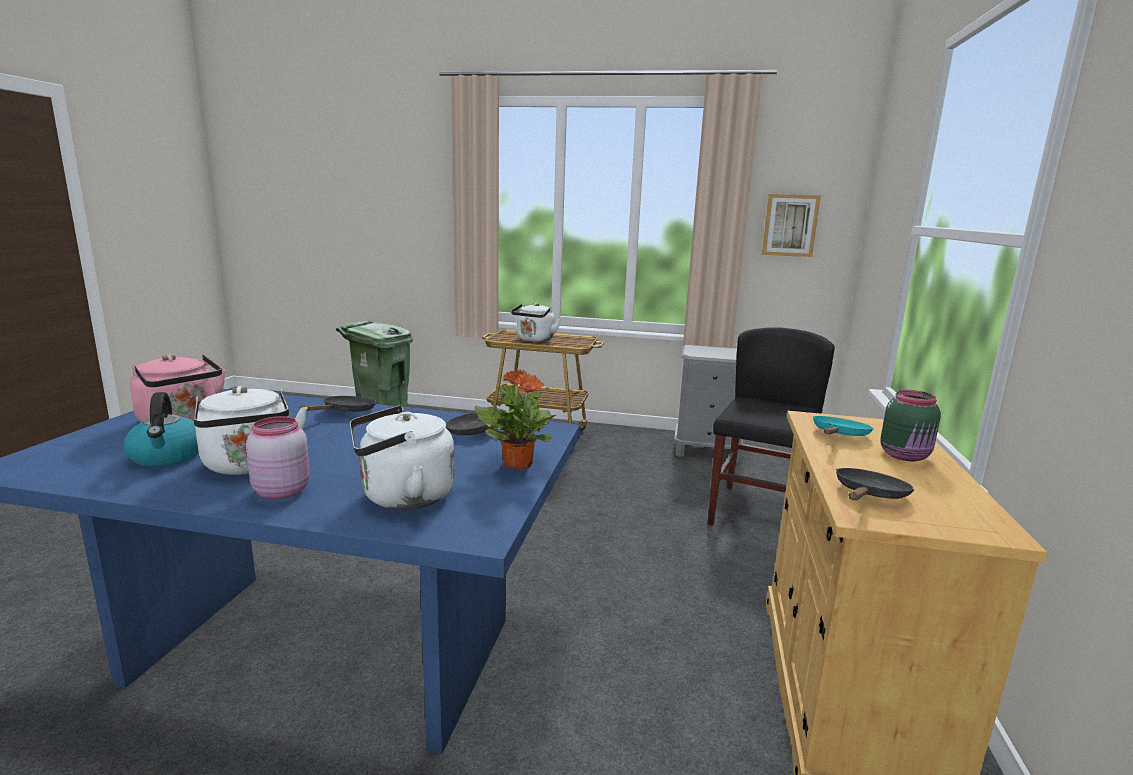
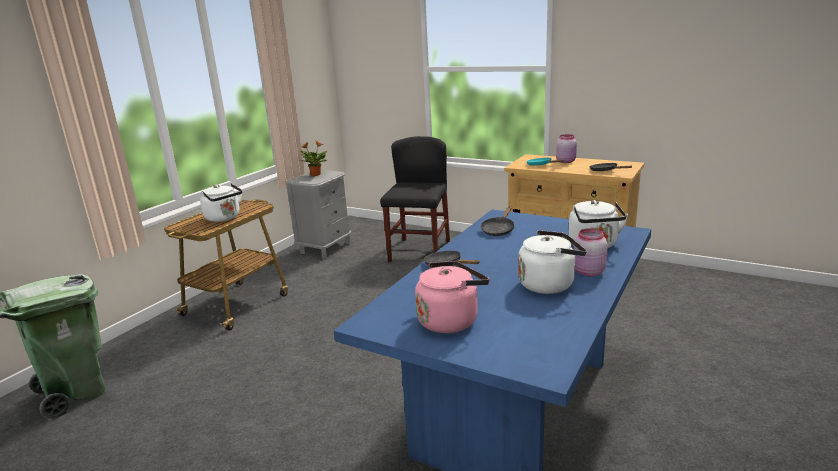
camera: 70 degrees left, 5 degrees up
kettle [123,392,199,467] -> none
potted plant [474,369,556,469] -> potted plant moved to [299,141,327,176]
black chair [708,327,835,526] -> black chair turned 60 degrees clockwise [380,136,450,262]
picture [762,194,821,257] -> none
green jar [881,390,941,461] -> pink jar [556,134,577,163]

